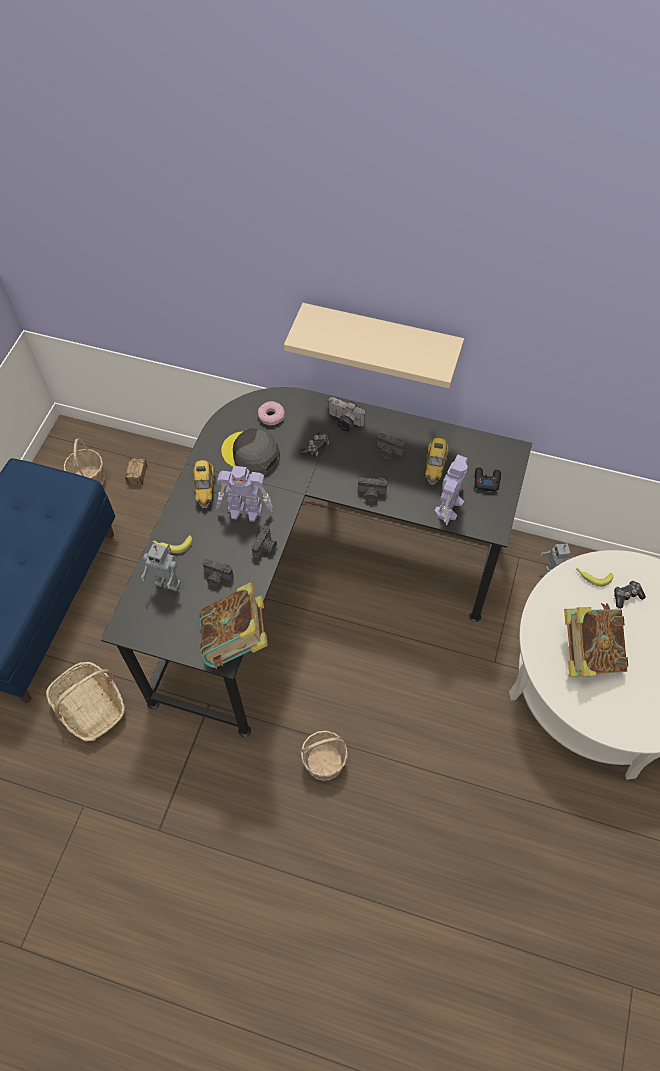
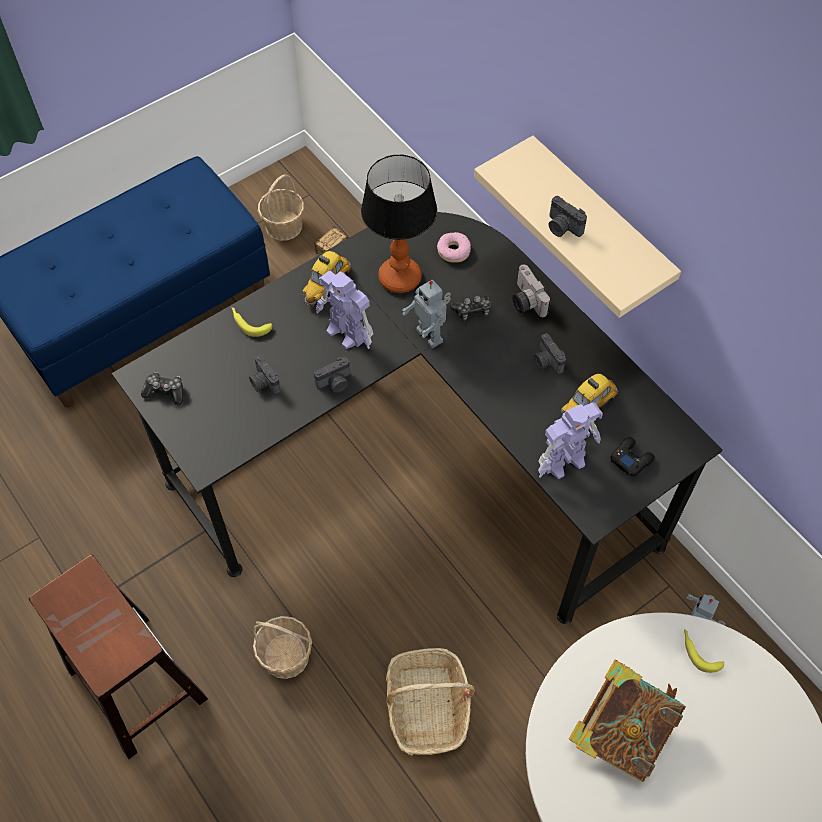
camera: 35 degrees right, 0 degrees up
basket [46,662,125,741] -> basket moved to [386,648,475,755]
toy robot [141,543,181,591] -> toy robot moved to [402,280,451,348]
book [199,582,268,669] -> none
grey cap [221,429,280,475] -> table lamp [361,155,437,293]
camera [358,477,387,502] -> camera moved to [549,196,587,237]
game controller [614,581,646,609] -> game controller moved to [141,372,183,405]
none -> brown stool [29,555,208,759]

